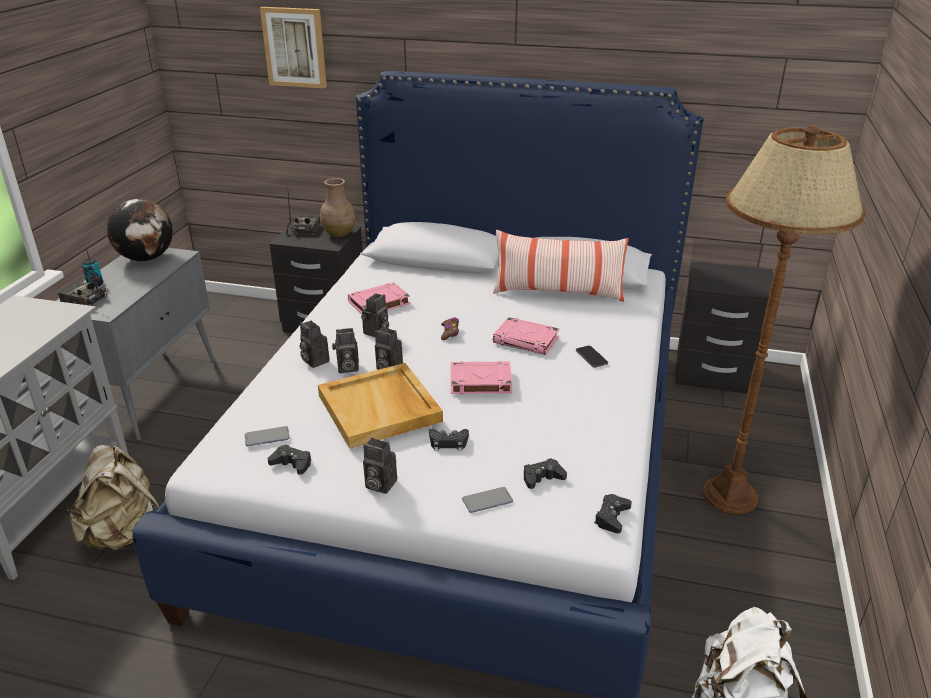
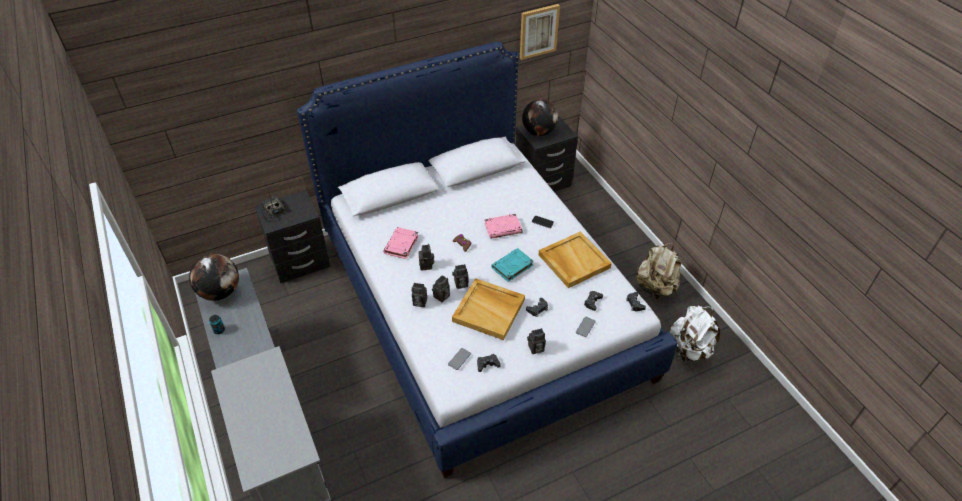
camera: 40 degrees left, 15 degrees up
radio [58,247,108,306] -> none
beige backpack [67,445,159,551] -> beige backpack moved to [636,243,681,299]
picture [260,7,327,89] -> picture moved to [520,4,560,60]
brown vase [320,178,355,237] -> none
pink book [451,361,513,394] -> turquoise book [491,248,534,282]
pillow [493,230,629,302] -> none
brown floor lamp [703,125,866,514] -> none
none -> globe [522,99,558,136]
none -> beige tray [539,231,612,288]

